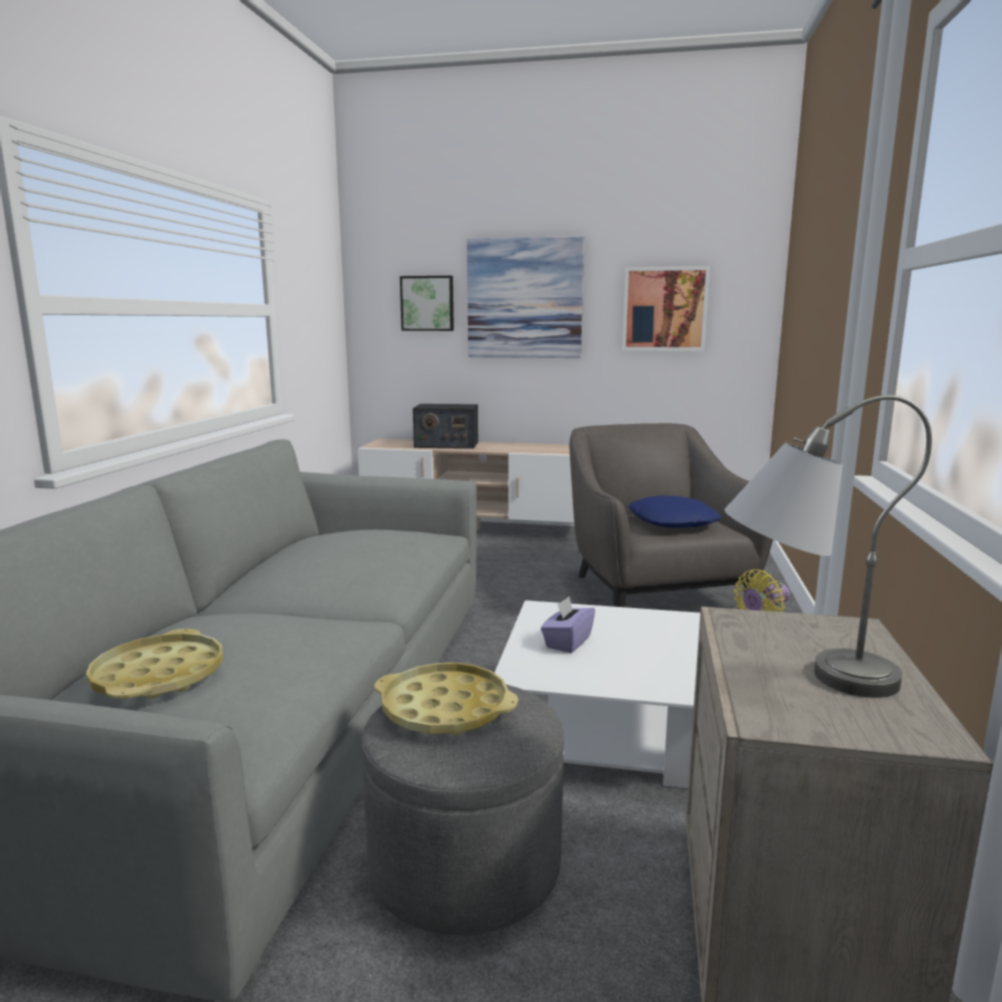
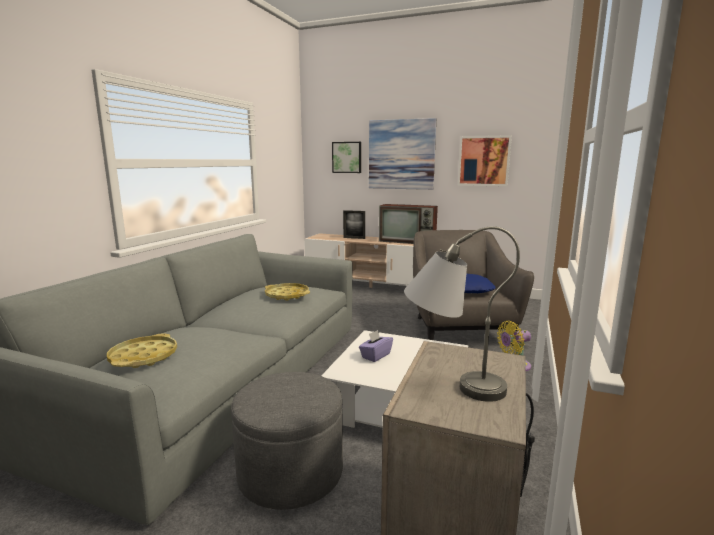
camera: 10 degrees right, 0 degrees up
yellow tray [374,663,519,735] -> yellow tray moved to [265,283,310,301]
radio [413,404,478,449] -> picture frame [343,210,365,239]
none -> television [379,204,438,244]

